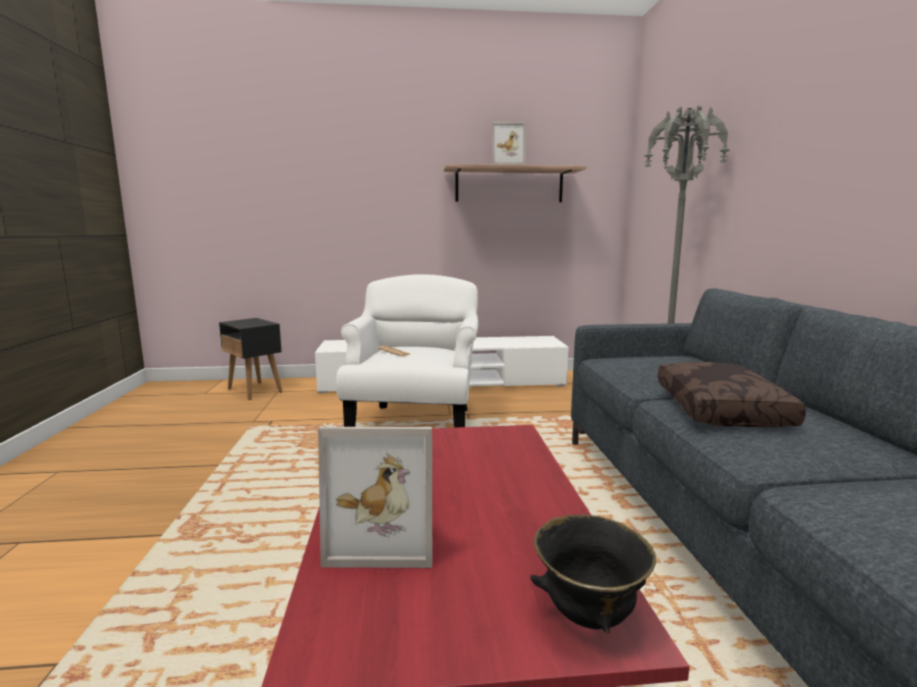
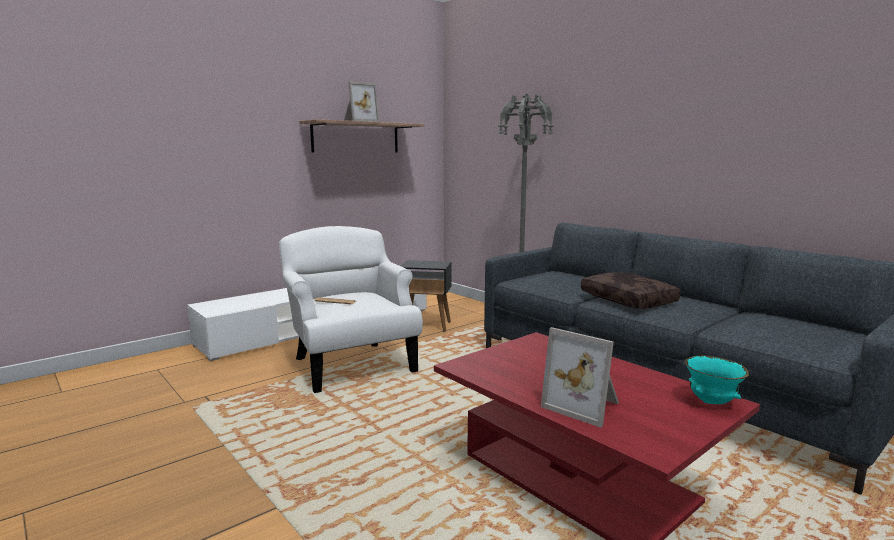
camera: 35 degrees left, 0 degrees up
black side table [219,318,283,400] -> black side table moved to [401,260,451,332]
picture frame [318,427,432,568] -> picture frame turned 75 degrees clockwise [541,327,619,428]
black bowl [530,515,656,634] -> turquoise bowl [685,356,749,404]

